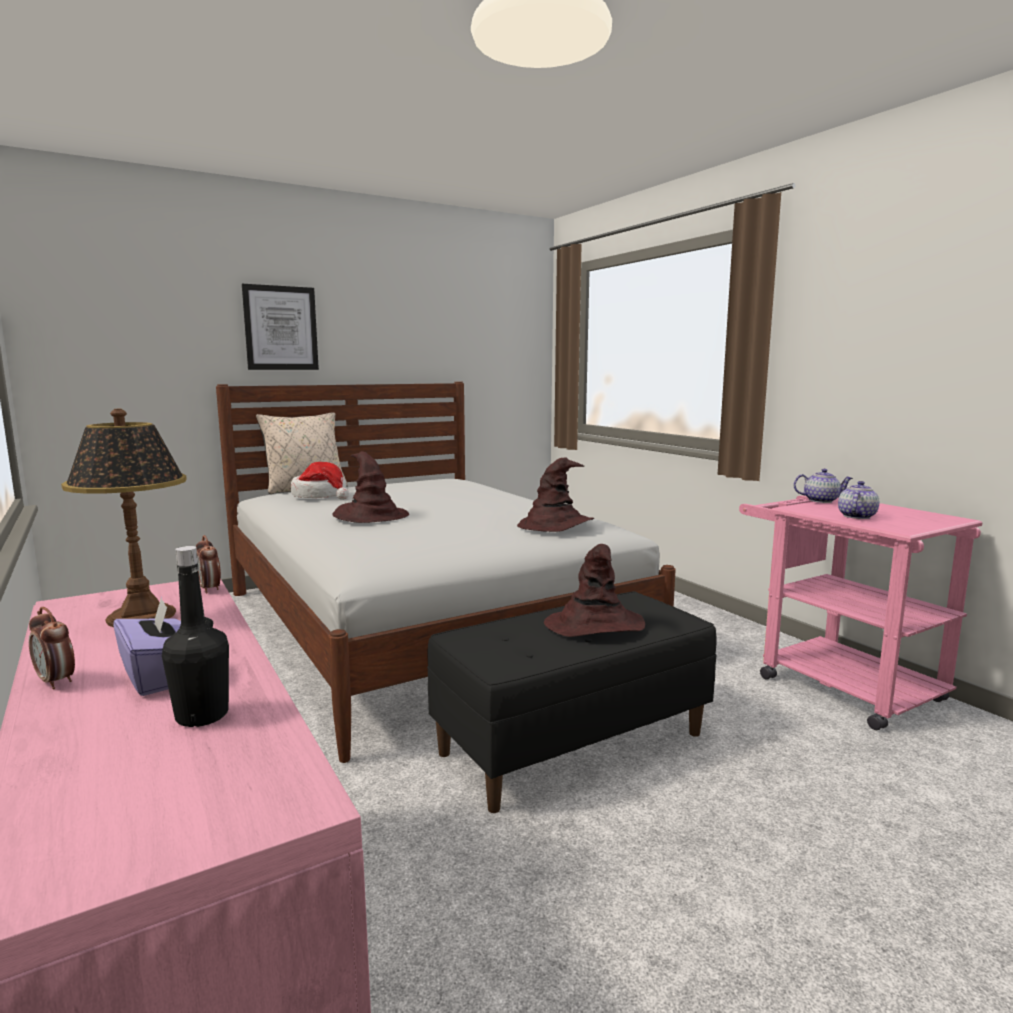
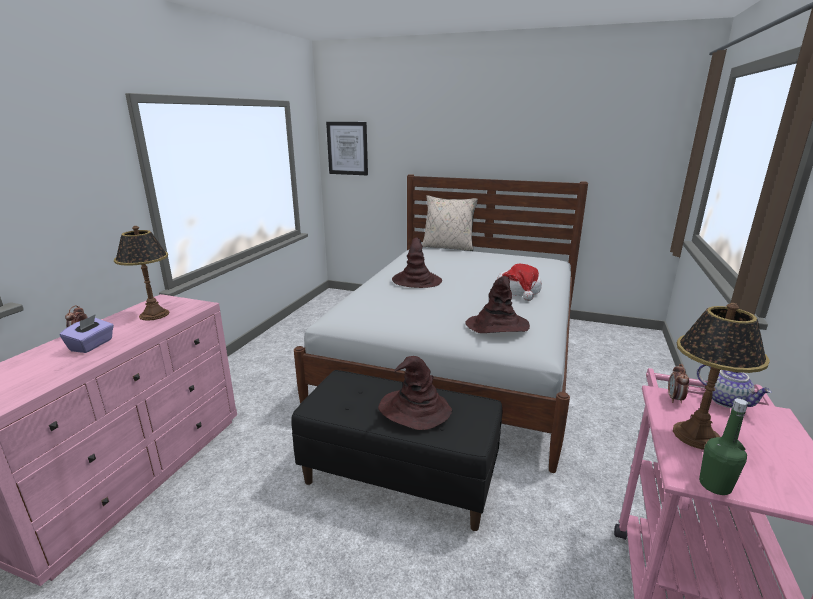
camera: 50 degrees right, 10 degrees up
black bottle [162,546,229,727] -> none
alarm clock [196,535,221,593] -> alarm clock moved to [668,364,689,403]
picture [242,284,319,370] -> picture moved to [326,122,368,175]
hat [291,462,349,500] -> hat moved to [497,264,542,301]
teapot [838,481,879,519] -> table lamp [673,303,770,450]
none -> green bottle [699,398,748,495]

